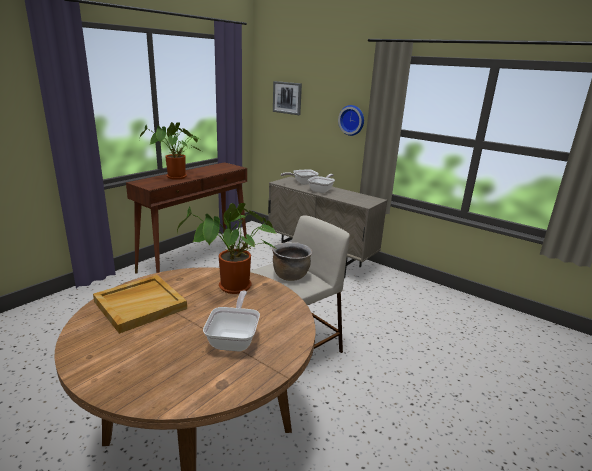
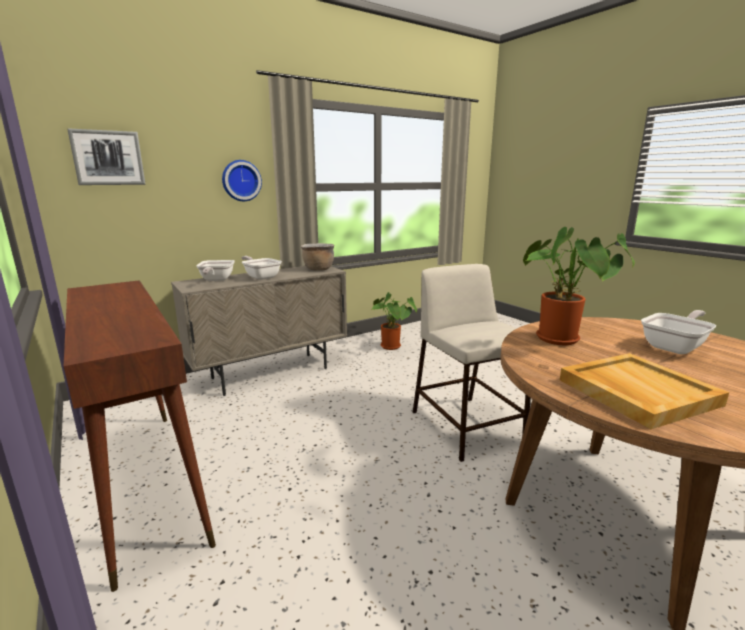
camera: 70 degrees left, 5 degrees down
potted plant [140,122,201,180] -> potted plant moved to [371,292,417,350]
frying pan [203,291,260,352] -> frying pan turned 120 degrees clockwise [641,310,716,354]
brown cooking pot [272,242,312,281] -> brown cooking pot moved to [301,243,334,271]

